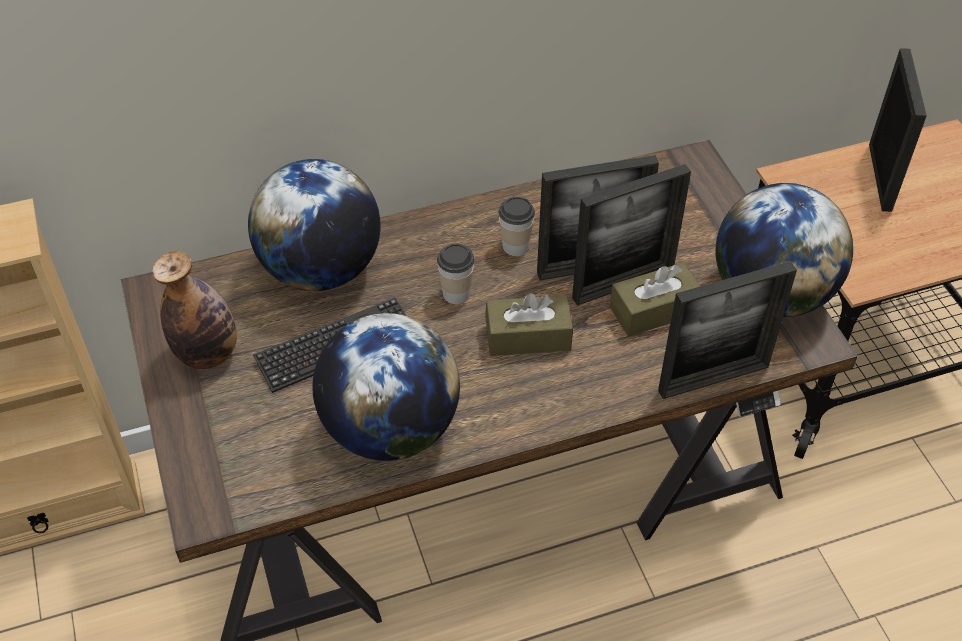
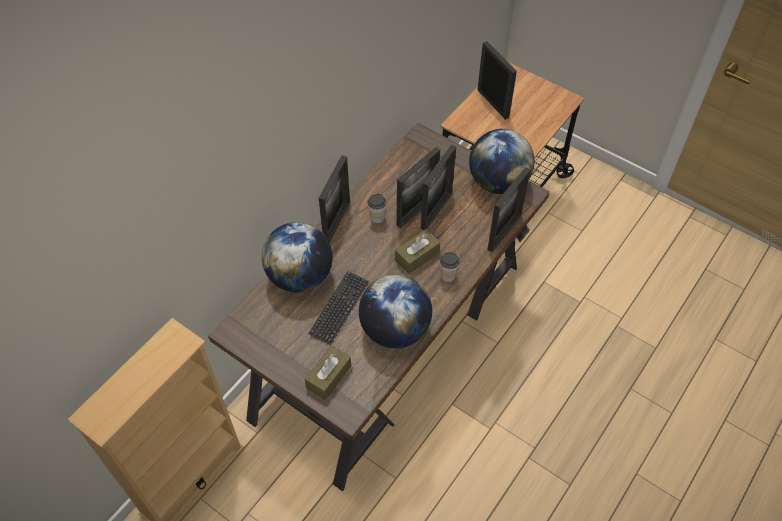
camera: 35 degrees left, 5 degrees up
bottle [152,251,237,369] -> none
cup [437,243,474,304] -> cup moved to [440,252,459,282]
brown tissue box [610,262,700,337] -> brown tissue box moved to [305,345,351,400]
none -> picture frame [319,155,350,243]

